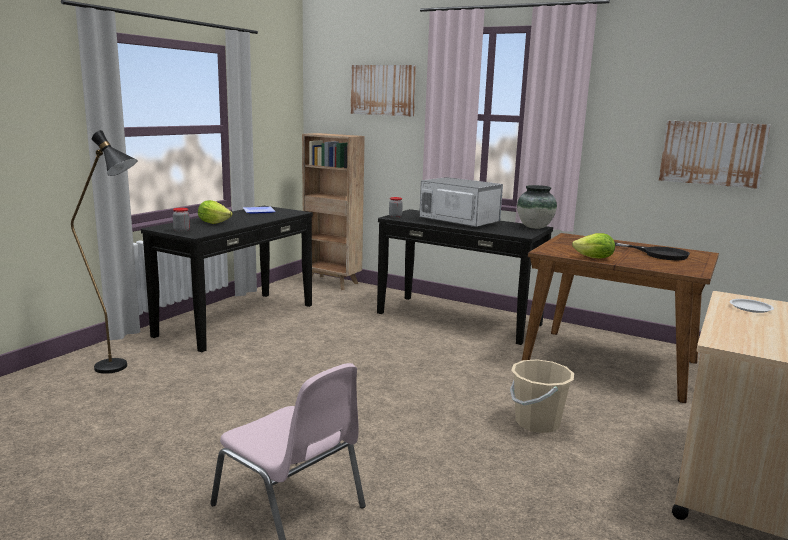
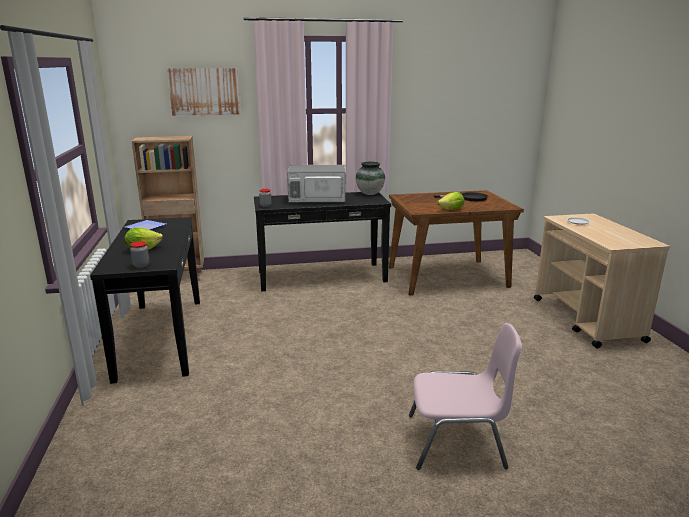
camera: 40 degrees left, 5 degrees up
black floor lamp [71,130,137,374] -> none
beige bucket [510,359,574,433] -> none
picture [659,121,770,189] -> none

